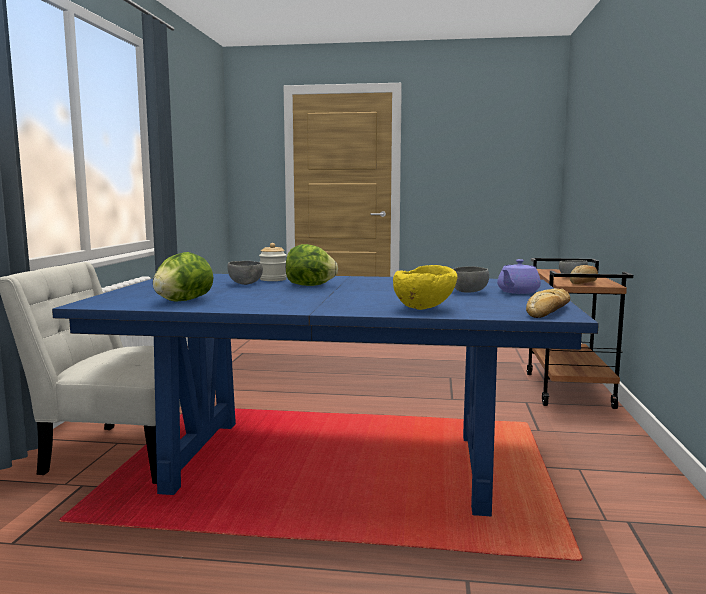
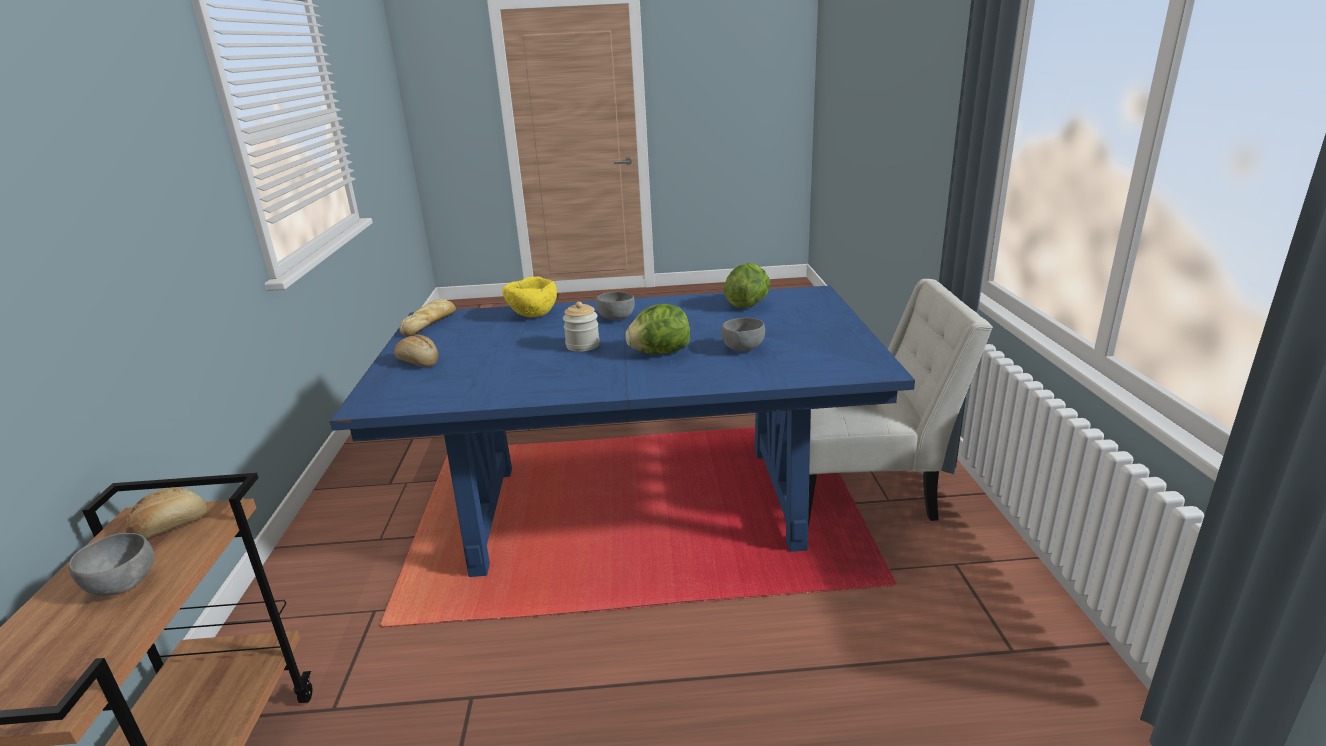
camera: 170 degrees right, 15 degrees up
jar [259,243,287,281] -> jar moved to [563,301,600,352]
grey bowl [453,266,489,293] -> grey bowl moved to [596,292,635,320]
purple teapot [497,259,541,294] -> bread [394,334,438,367]

